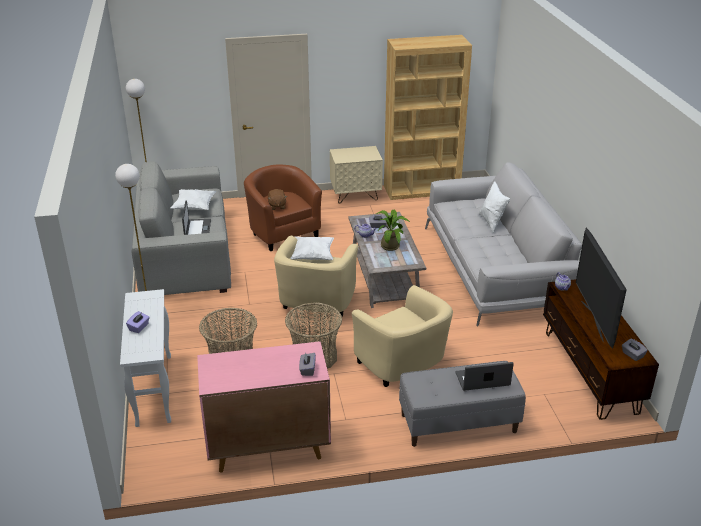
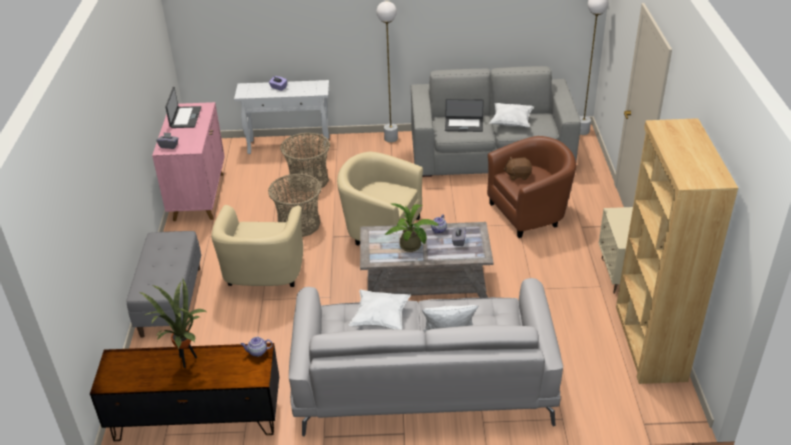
camera: 100 degrees right, 5 degrees up
white pillow [290,237,334,260] -> white pillow moved to [348,289,411,329]
beige armchair [352,285,453,387] -> beige armchair turned 60 degrees counterclockwise [211,205,303,287]
laptop [455,362,514,391] -> laptop moved to [165,87,201,128]
television [576,228,627,349] -> potted plant [139,277,208,368]
grey tissue box [622,338,648,361] -> none

